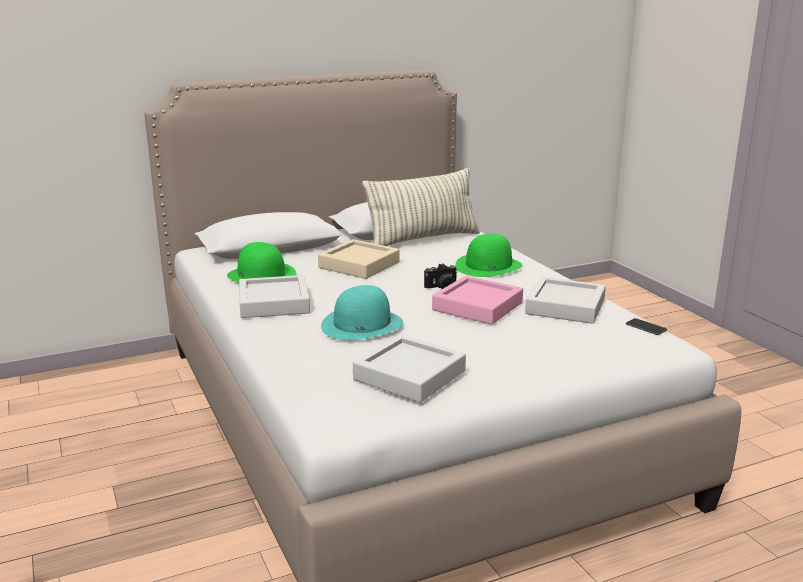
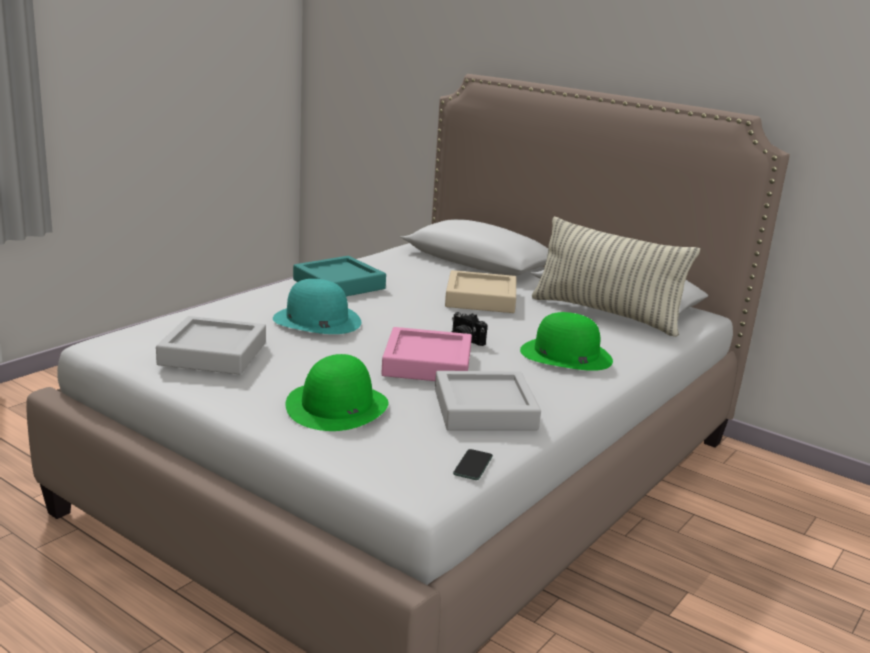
camera: 60 degrees right, 0 degrees up
green hat [227,242,296,283] -> green hat moved to [285,354,388,431]
grey tray [239,275,310,318] -> turquoise tray [293,256,386,296]

